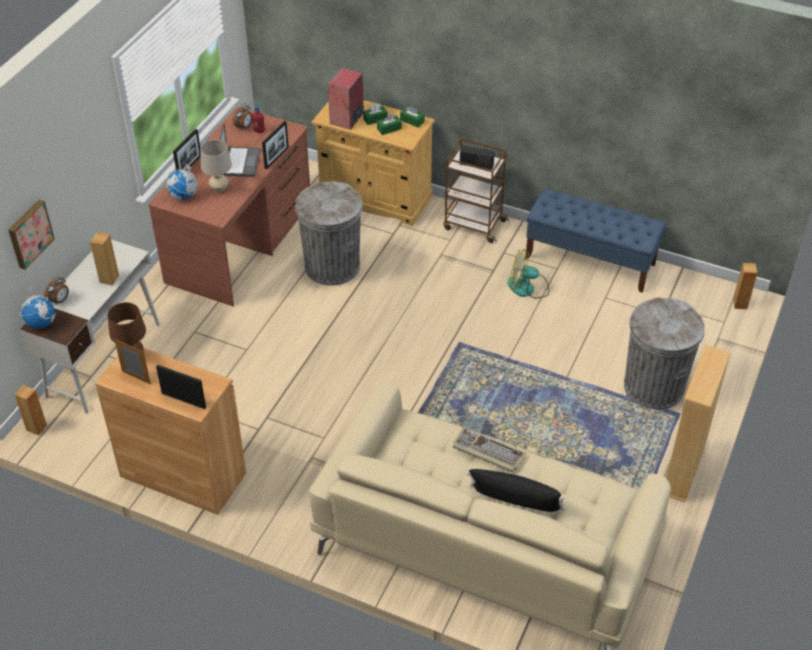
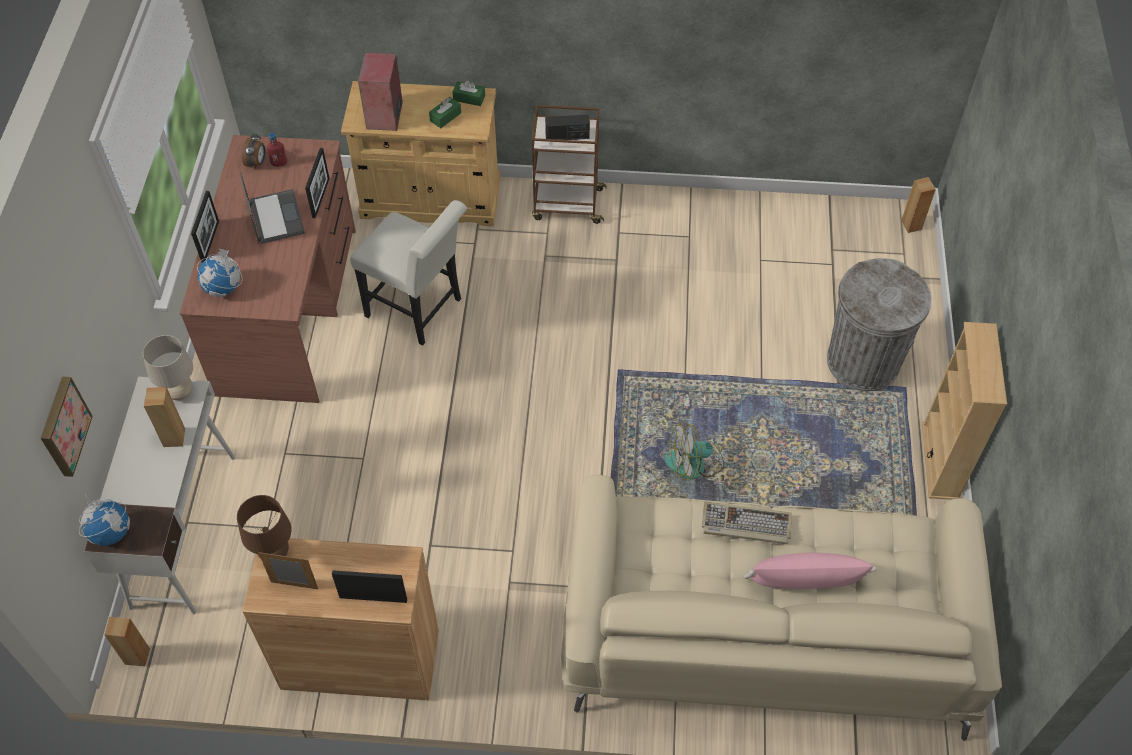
camera: 20 degrees left, 10 degrees up
alarm clock [44,276,69,304] -> none
beige table lamp [200,140,232,192] -> beige table lamp moved to [143,335,193,400]
grey trash can [295,181,363,286] -> white chair [350,200,467,346]
green tissue box [363,103,388,125] -> none
black pillow [466,469,565,512] -> pink pillow [744,553,877,589]
fan [507,249,549,298] -> fan moved to [665,421,724,480]
blue bench [526,188,666,293] -> none

